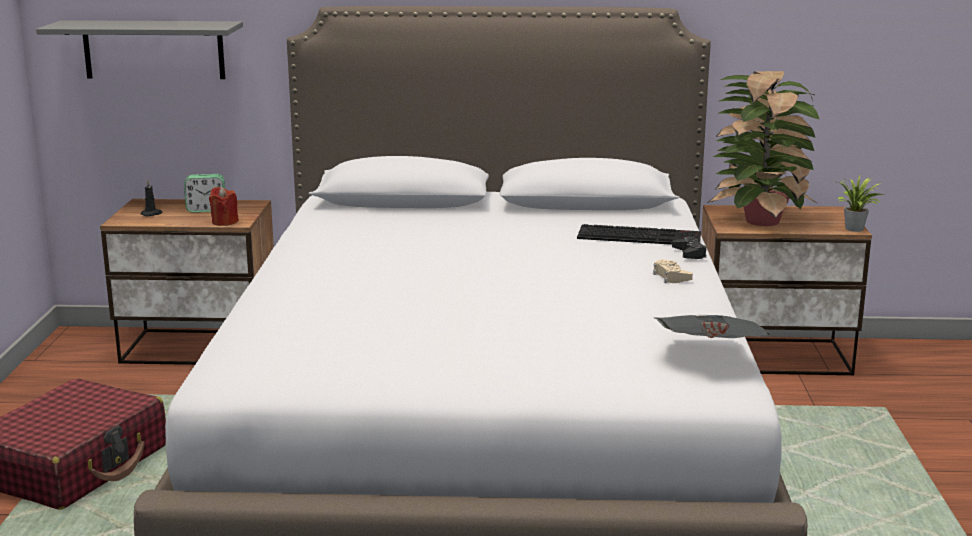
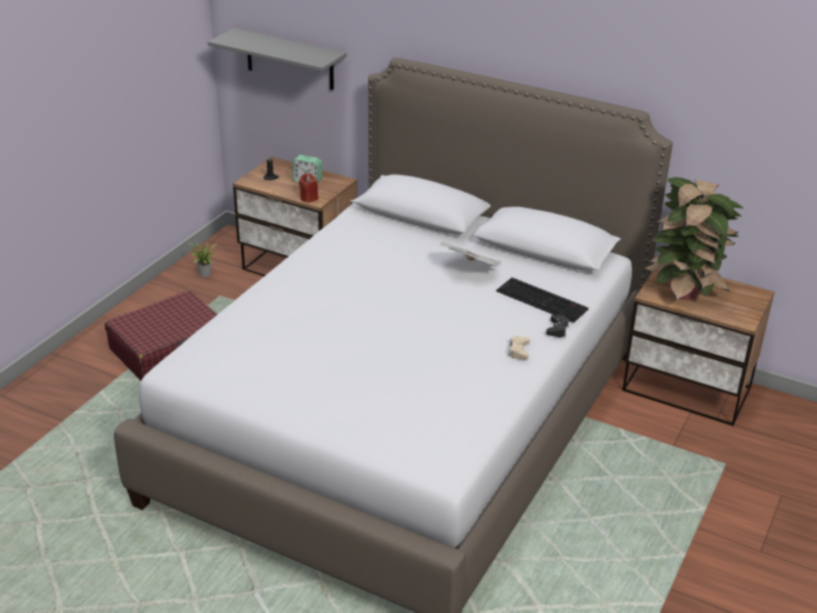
camera: 25 degrees right, 15 degrees up
newspaper [653,315,770,338] -> newspaper moved to [440,243,501,267]
potted plant [837,174,884,232] -> potted plant moved to [188,242,216,277]

